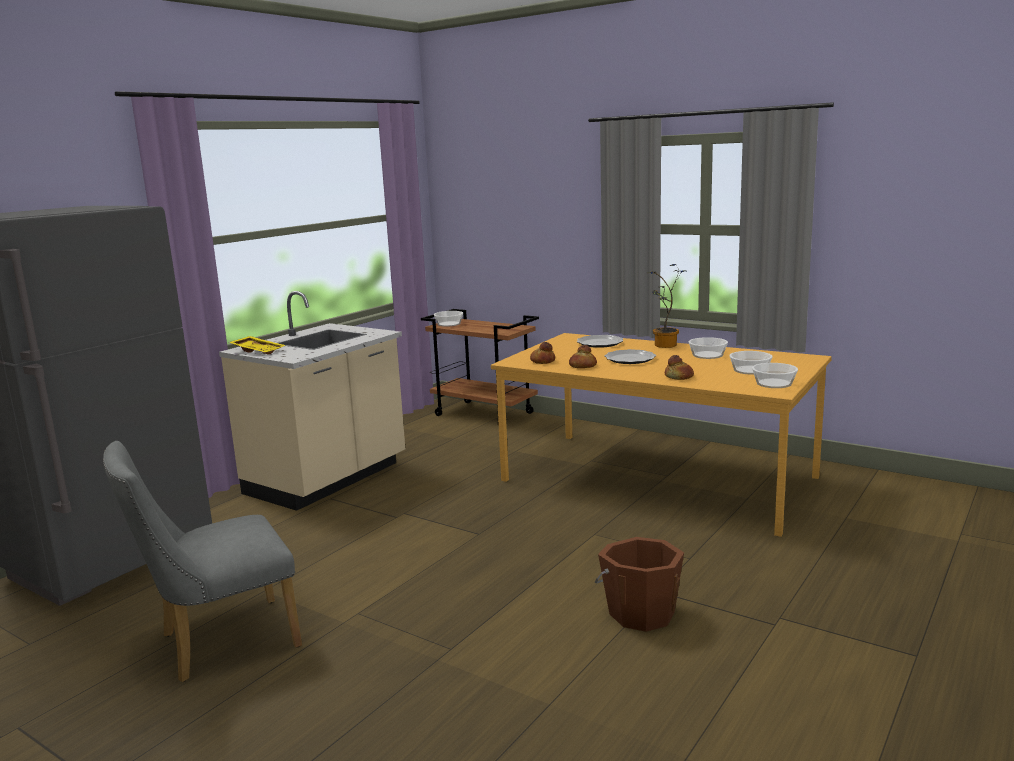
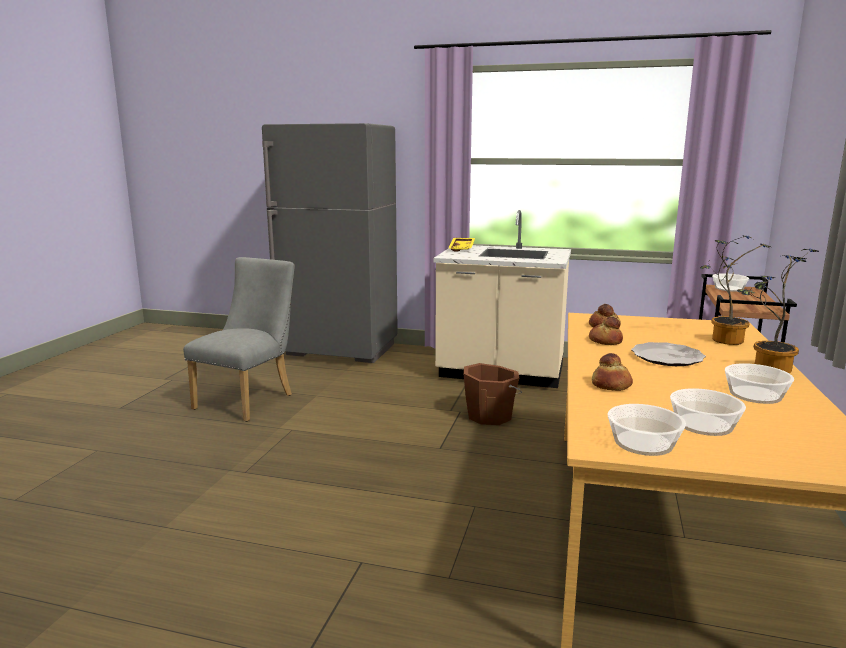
camera: 70 degrees right, 0 degrees up
grey chair [103,441,302,682] -> grey chair turned 75 degrees clockwise [183,257,294,422]
plate [577,335,623,348] -> potted plant [700,235,771,345]
brown bucket [595,537,684,632] -> brown bucket moved to [464,363,522,425]

